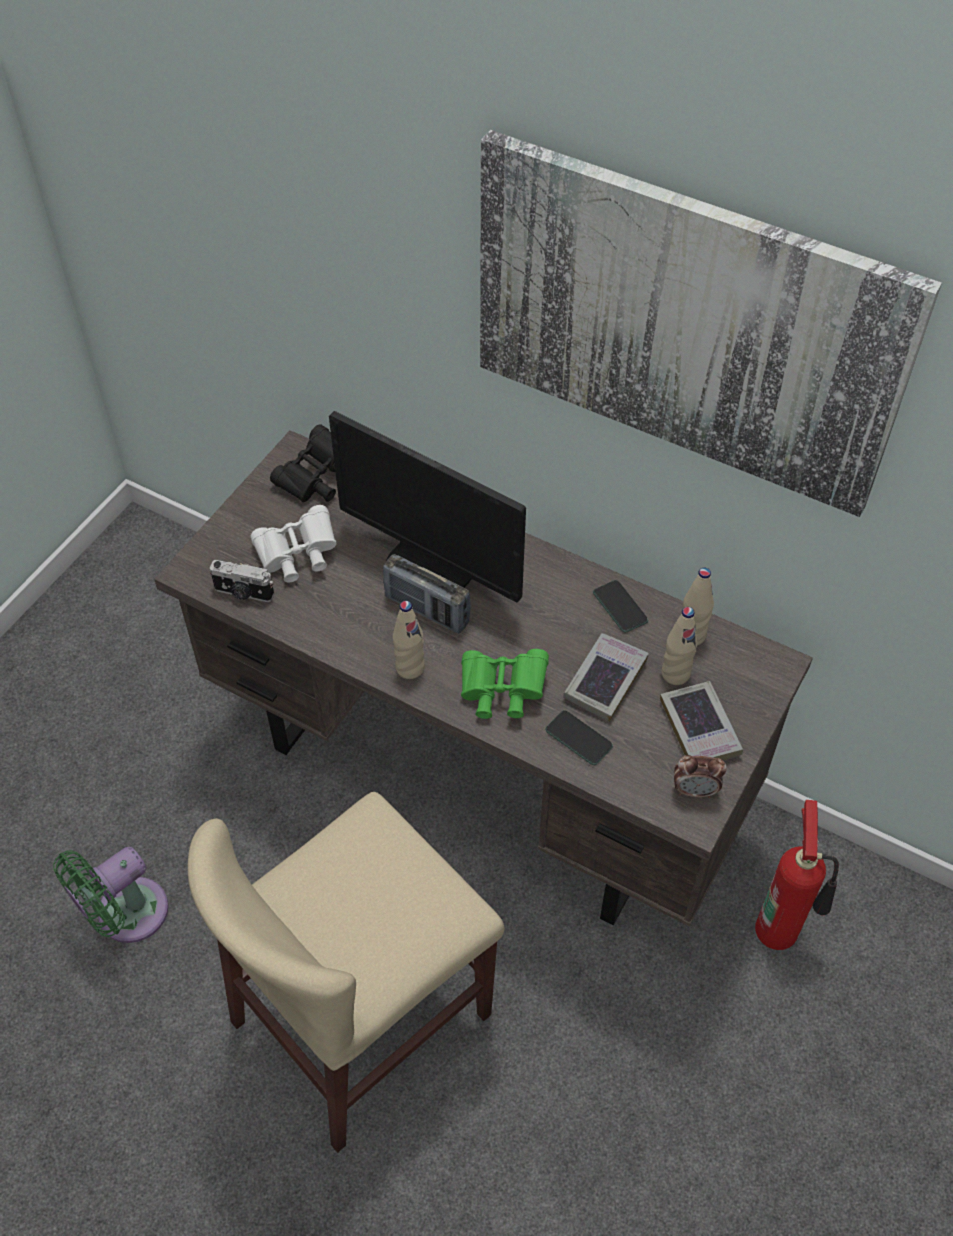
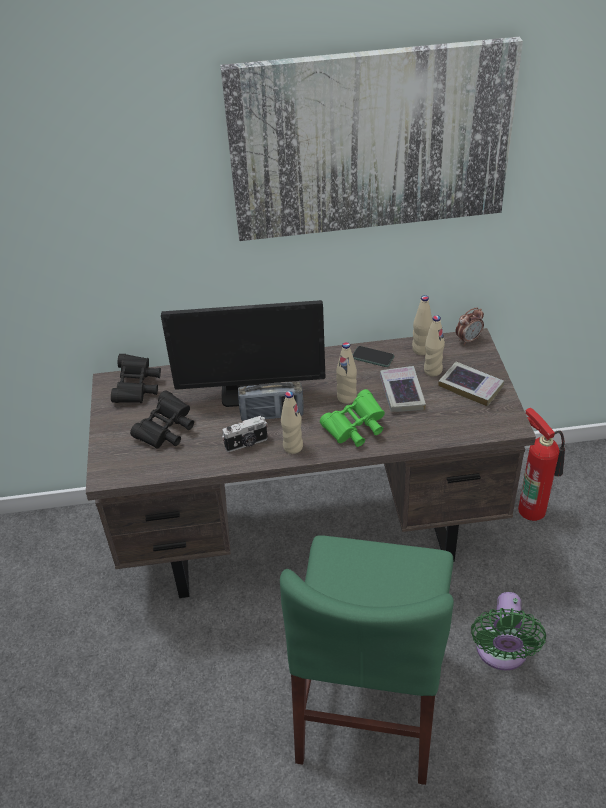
camera: 35 degrees left, 10 degrees down
green fan [53,847,169,943] -> green fan moved to [471,592,546,671]
beige chair [188,792,505,1153] -> green chair [280,535,454,785]
camera [210,560,274,602] -> camera moved to [222,416,268,452]
white binoculars [251,505,337,583] -> black binoculars [130,390,194,449]
phone [545,710,613,765] -> none
alarm clock [674,755,727,798] -> alarm clock moved to [456,307,484,345]
none -> beige bottle [336,342,357,404]

